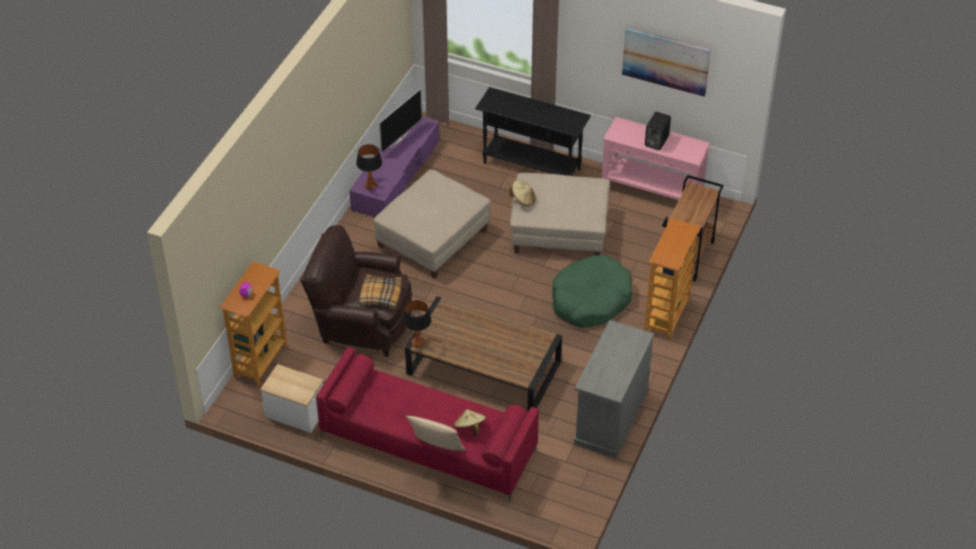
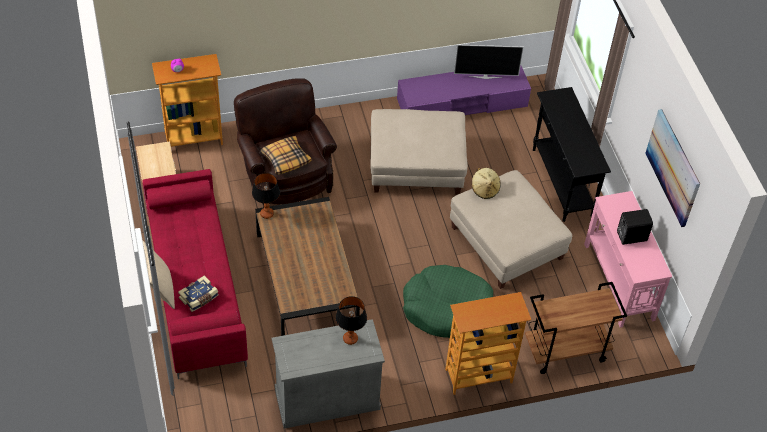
camera: 50 degrees right, 5 degrees up
table lamp [356,144,382,190] -> table lamp moved to [335,296,367,345]
beige hat [453,409,486,436] -> book [178,275,218,312]

